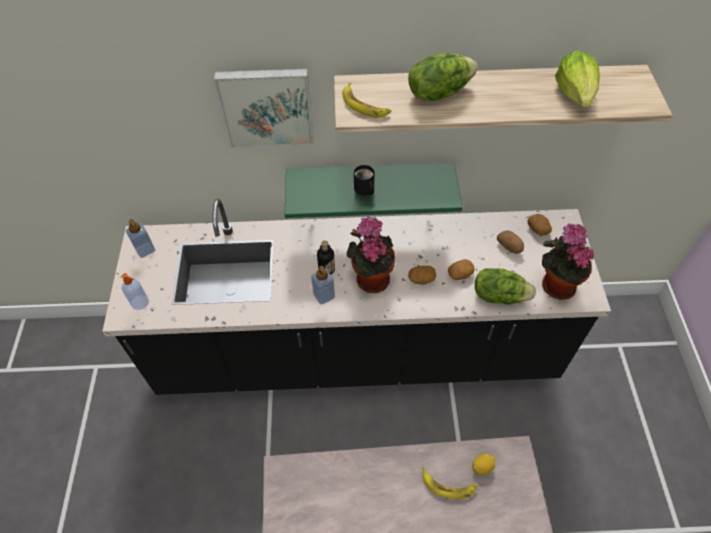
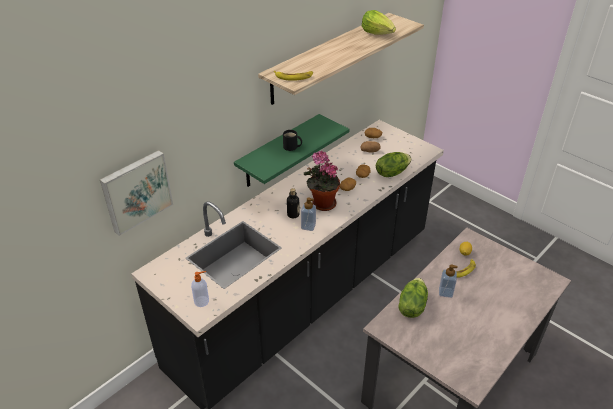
camera: 45 degrees left, 15 degrees down
soap dispenser [126,219,155,258] -> soap dispenser moved to [439,264,458,298]
picture [214,69,314,147] -> picture moved to [100,150,173,236]
lettuce [408,53,477,101] -> lettuce moved to [398,278,428,318]
potted plant [542,223,594,300] -> none

